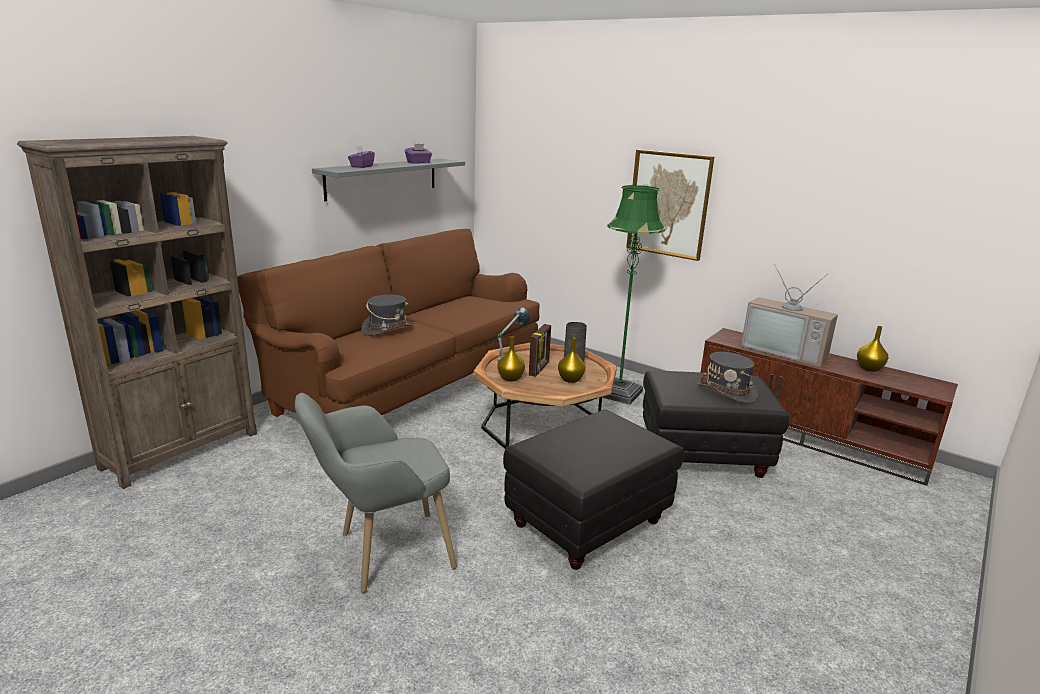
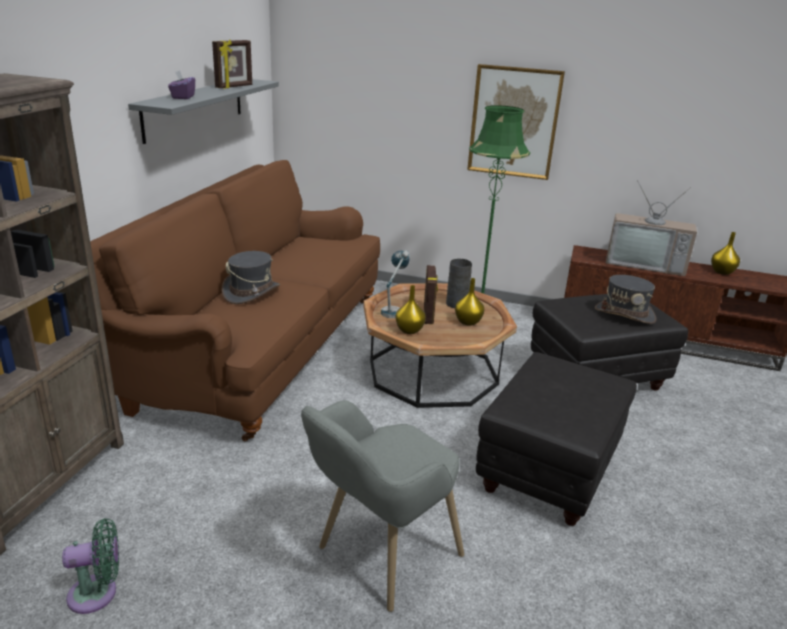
camera: 20 degrees left, 5 degrees up
purple tissue box [405,144,432,164] -> picture frame [212,40,252,88]
none -> green fan [62,518,119,614]

